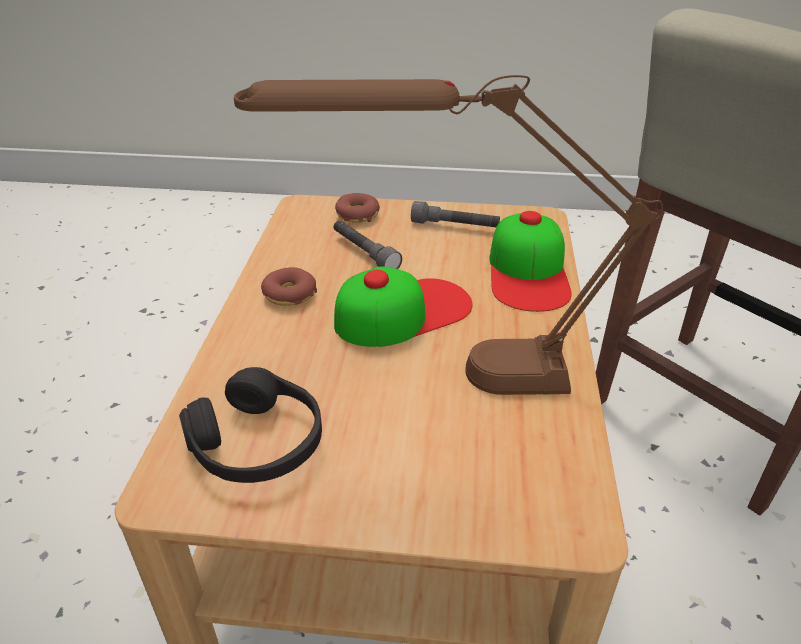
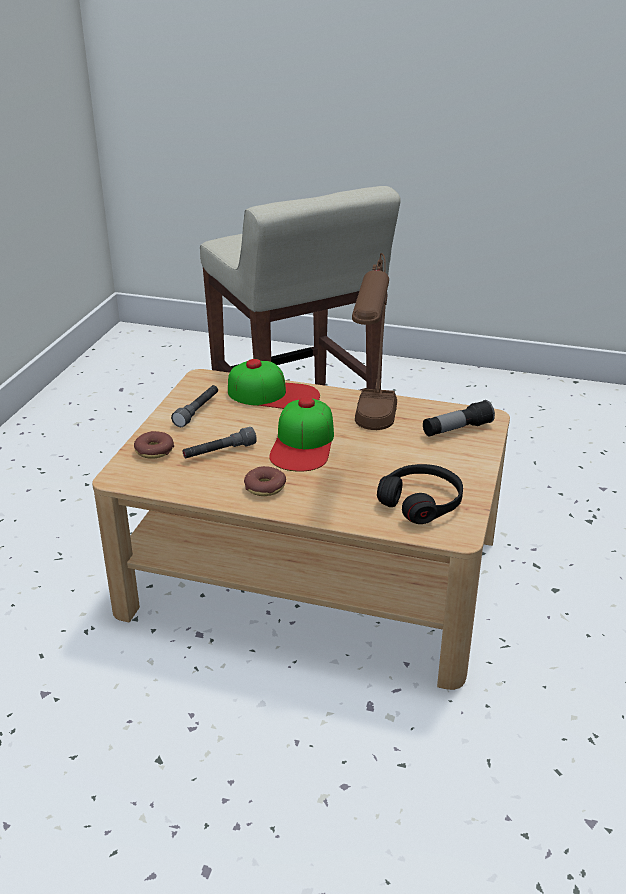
camera: 80 degrees left, 5 degrees down
cap [334,266,472,347] -> cap turned 150 degrees counterclockwise [269,397,334,472]
none -> flashlight [423,400,495,437]

